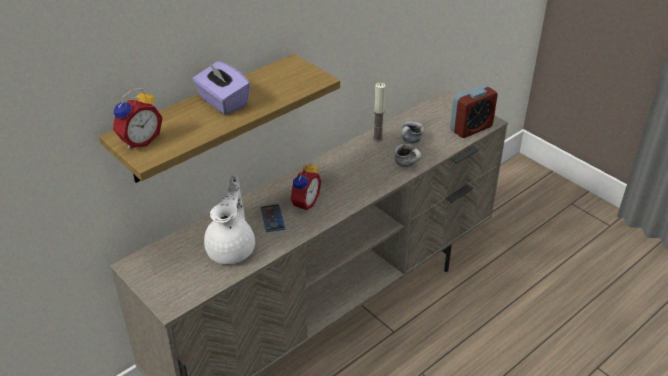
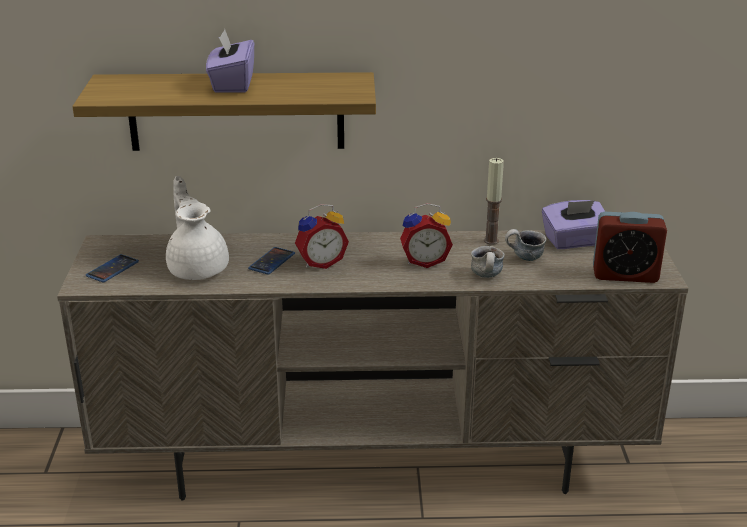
camera: 40 degrees right, 10 degrees down
alarm clock [113,88,163,149] -> alarm clock moved to [400,203,453,268]
white teapot [204,175,255,264] -> white teapot turned 75 degrees counterclockwise [166,176,229,280]
none -> phone [86,254,139,283]
none -> purple tissue box [542,200,605,249]

